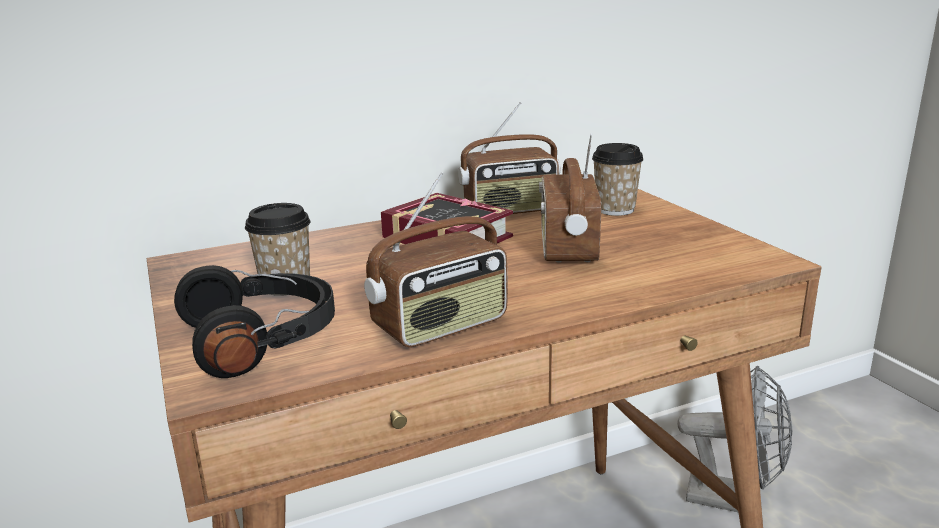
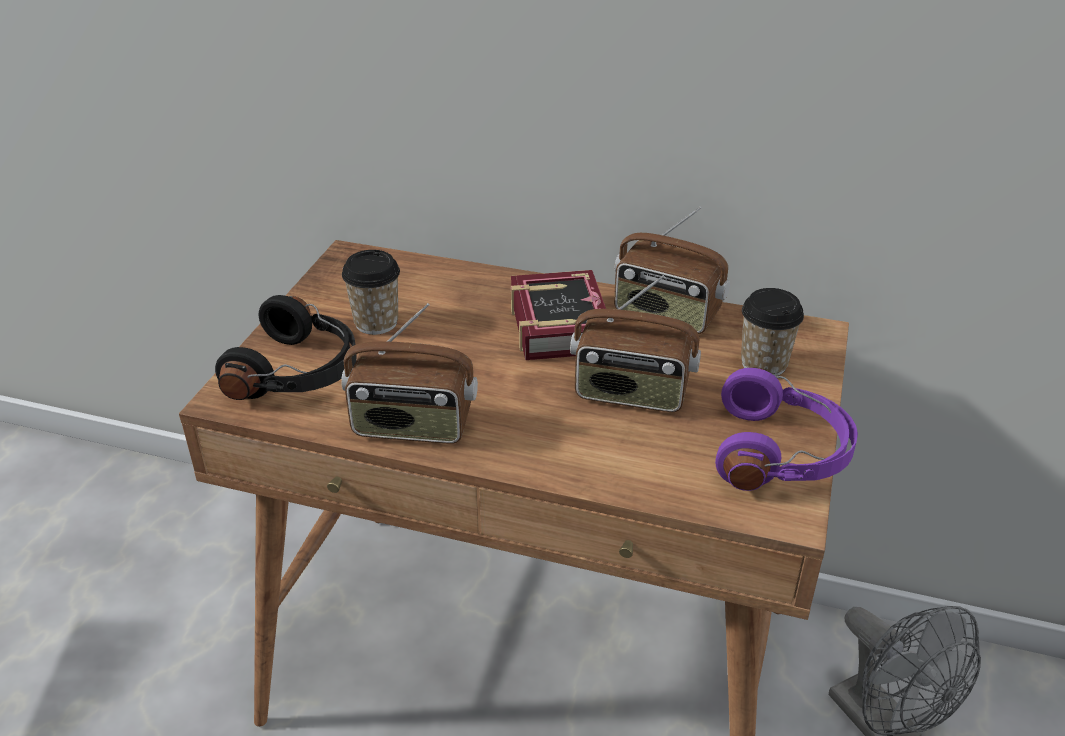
camera: 40 degrees right, 15 degrees up
radio [539,133,601,263] -> radio turned 120 degrees counterclockwise [570,275,701,412]
none -> purple headphones [715,367,858,491]

